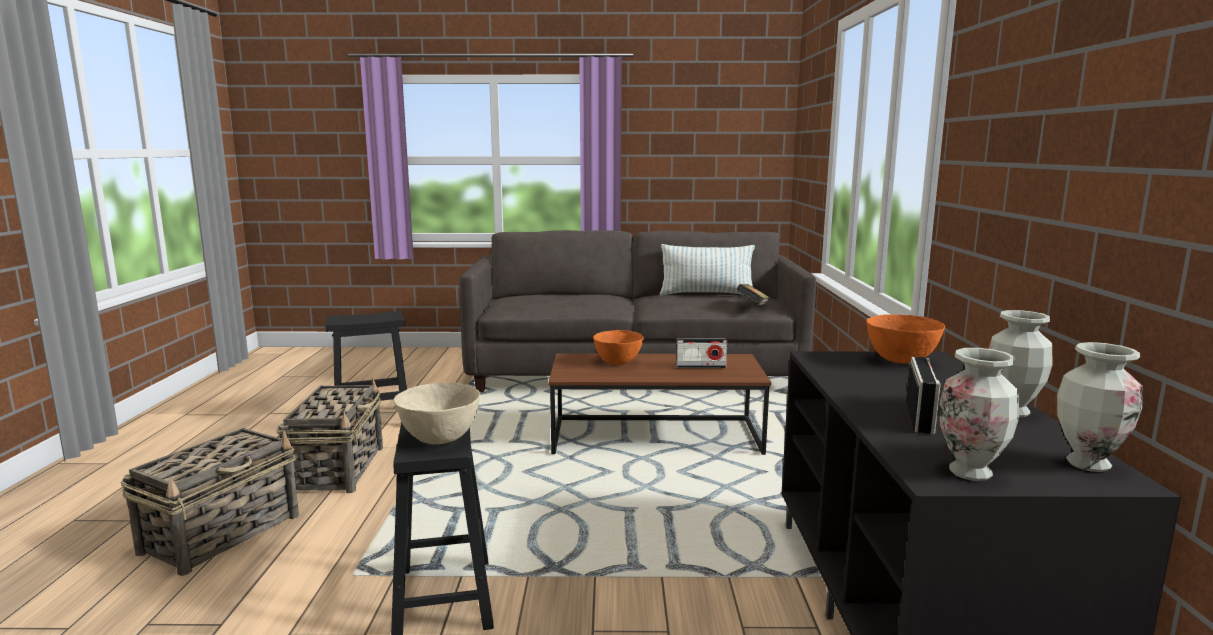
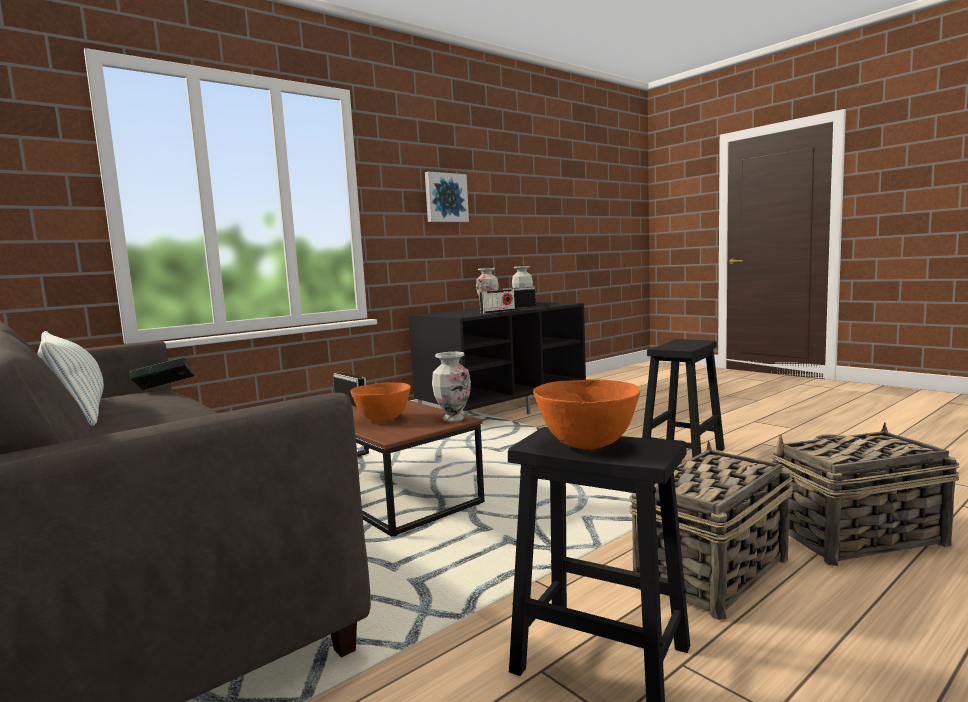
camera: 130 degrees left, 5 degrees down
beige bowl [394,382,480,445] -> none
orange bowl [866,314,945,363] -> orange bowl moved to [533,379,640,449]
vase [939,348,1019,481] -> vase moved to [432,352,471,422]
none -> picture [425,172,469,222]
none -> radio [479,289,515,314]

